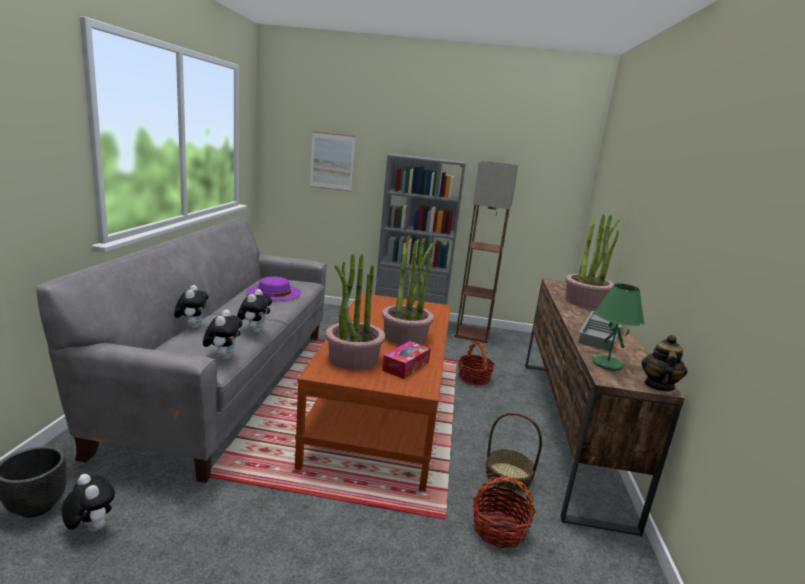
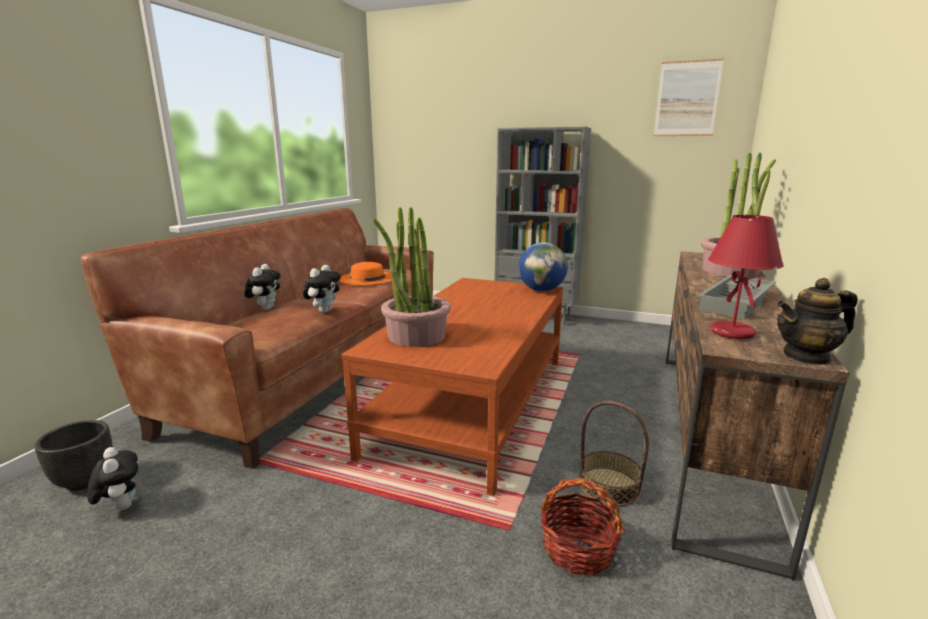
camera: 15 degrees right, 0 degrees up
grey sofa [36,218,327,483] -> brown sofa [81,208,434,469]
plush toy [203,310,242,360] -> none
purple hat [247,276,301,301] -> orange hat [339,262,392,285]
picture [310,131,355,192] -> picture moved to [654,59,724,136]
potted plant [382,241,434,345] -> none
tissue box [382,341,431,379] -> none
floor lamp [454,161,518,343] -> none
basket [458,341,495,385] -> none
green table lamp [593,283,645,371] -> red table lamp [708,215,784,339]
teapot [641,335,688,391] -> teapot turned 135 degrees counterclockwise [777,278,858,365]
none -> globe [518,242,568,291]

